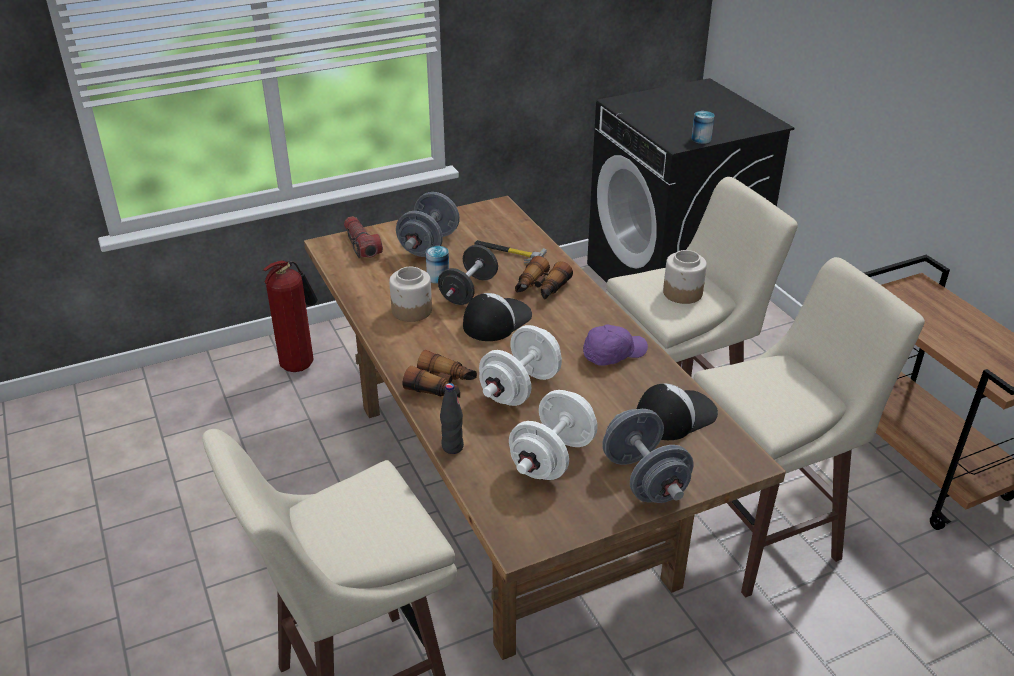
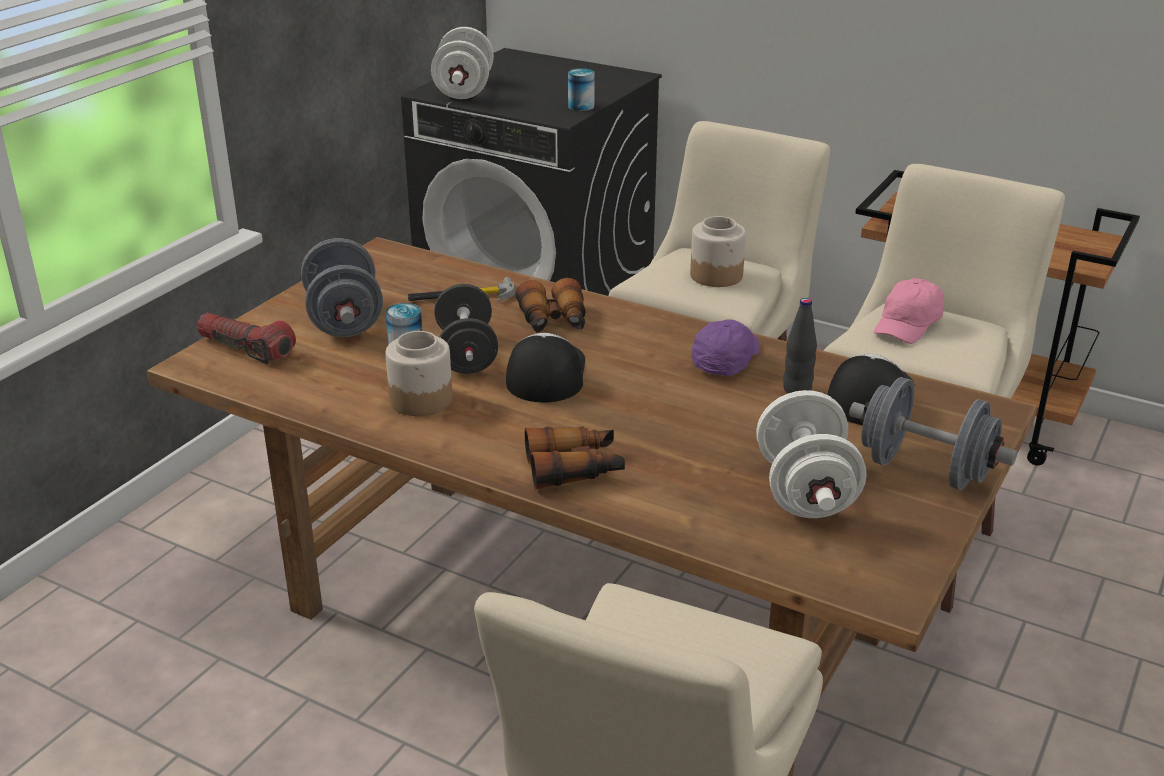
camera: 35 degrees left, 5 degrees down
fire extinguisher [263,260,318,372] -> none
black bottle [440,383,464,454] -> black bottle moved to [783,298,817,393]
white dumbbell [479,325,562,406] -> white dumbbell moved to [431,27,494,99]
none -> pink cap [874,278,944,344]

